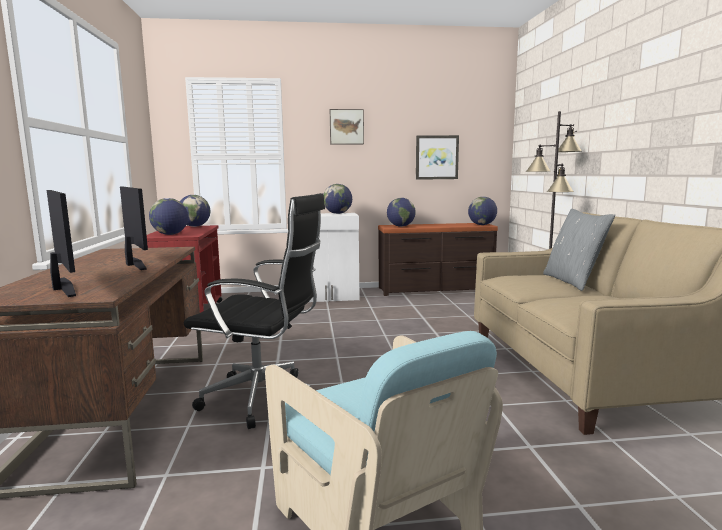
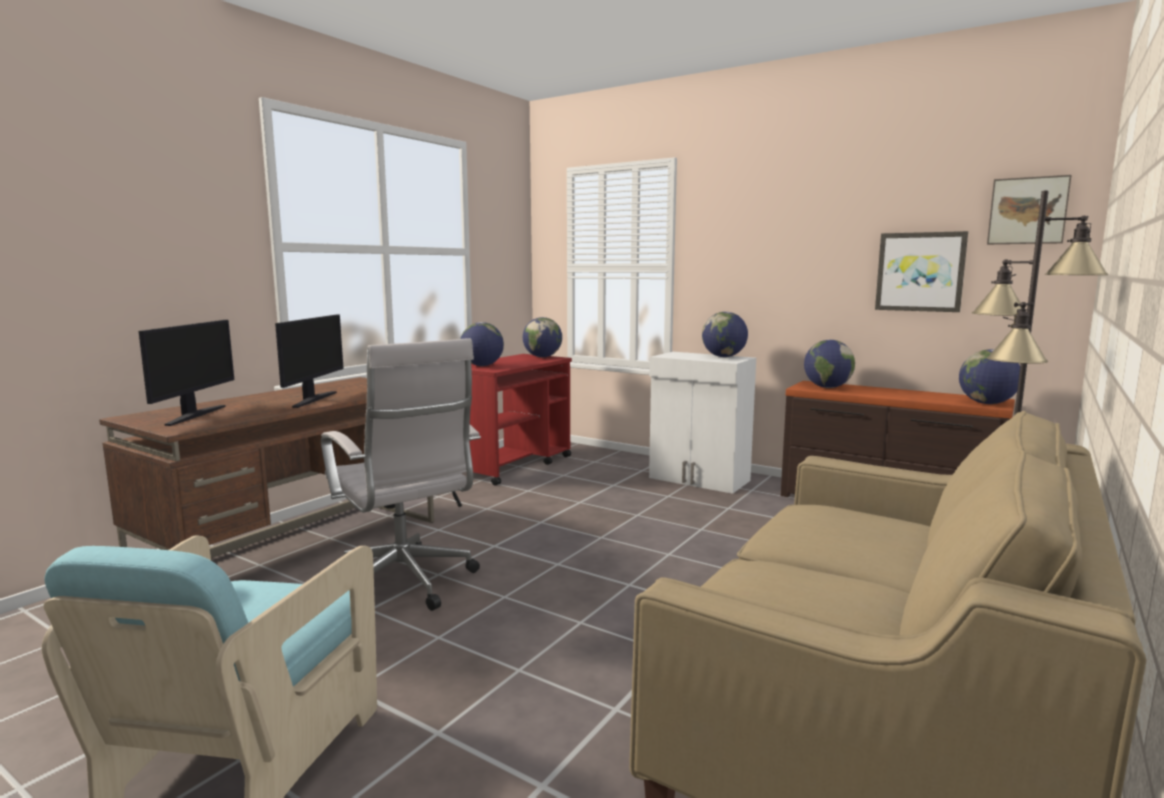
camera: 40 degrees right, 0 degrees up
black office chair [184,193,325,429] -> white office chair [321,338,481,611]
picture [330,109,364,145] -> picture moved to [987,175,1071,244]
grey pillow [543,209,615,291] -> none

